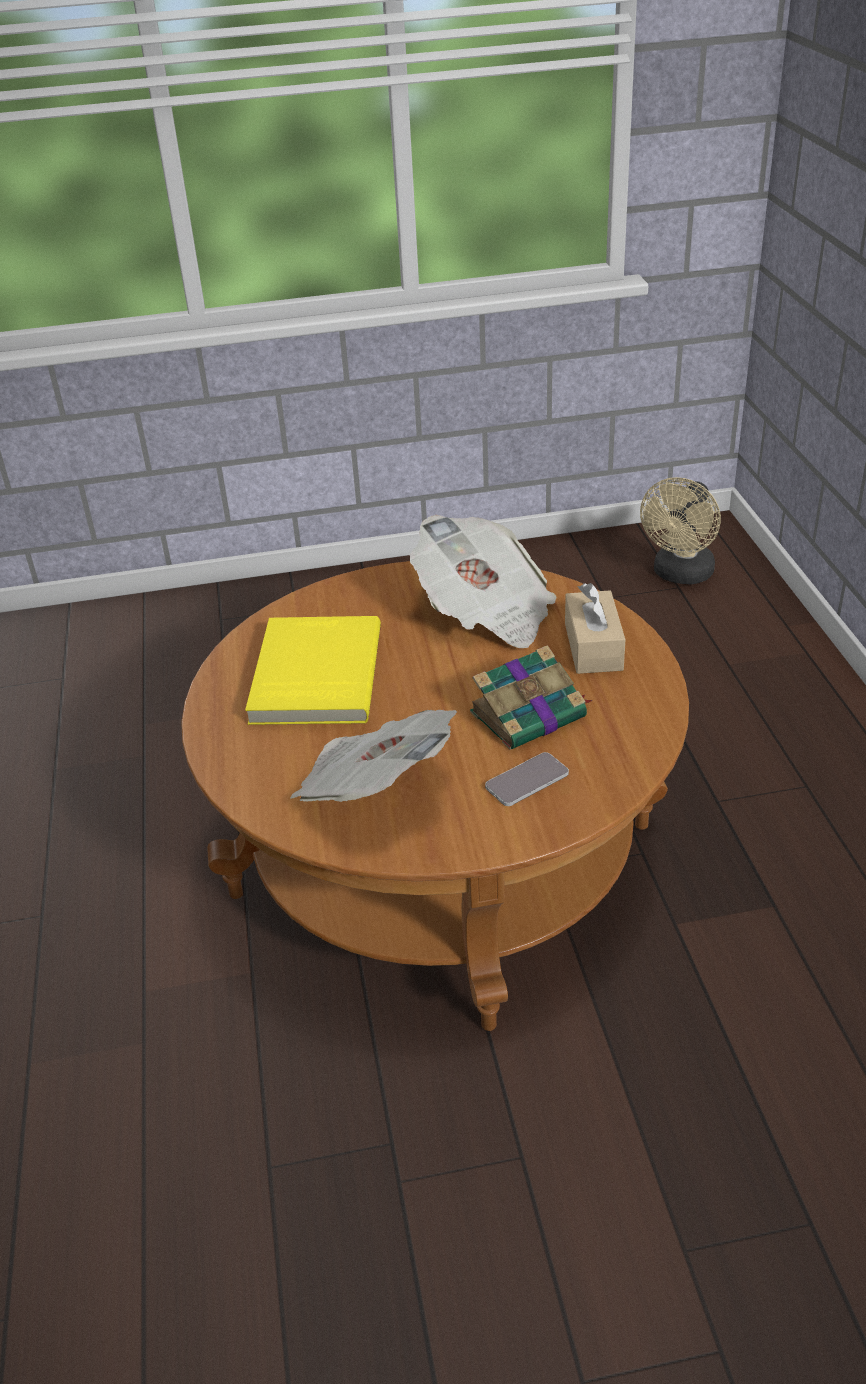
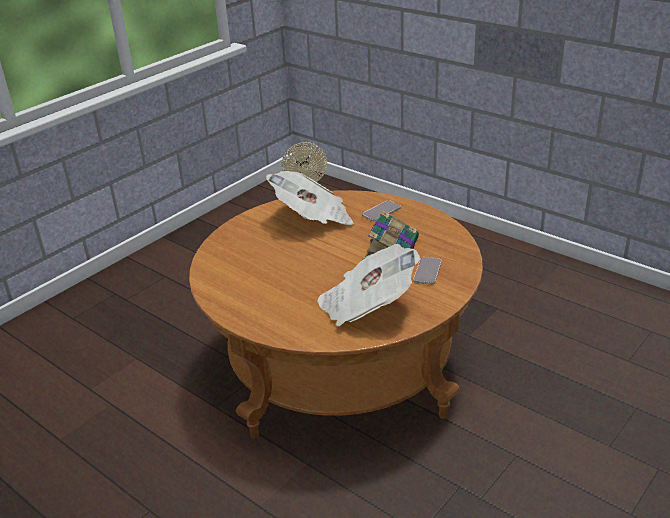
camera: 40 degrees left, 5 degrees down
yellow book [245,616,381,725] -> none
beige tissue box [565,583,625,674] -> phone [362,200,401,221]

